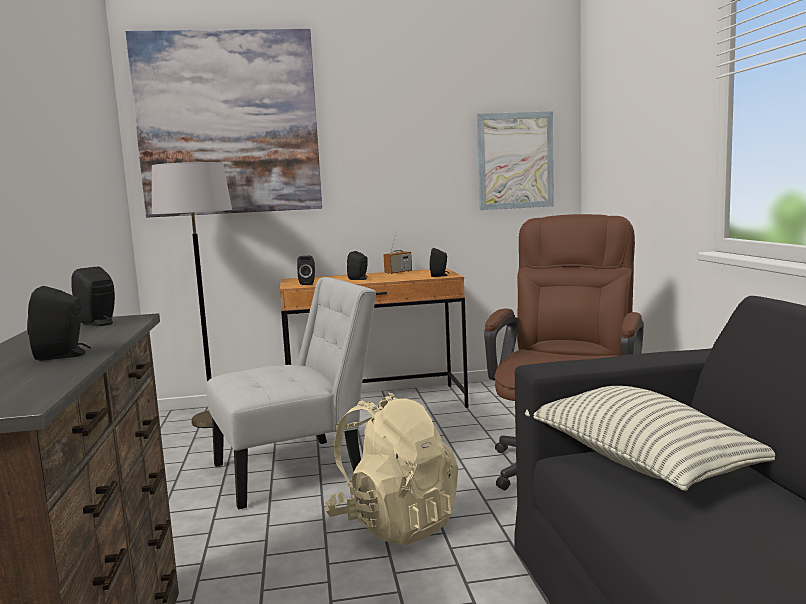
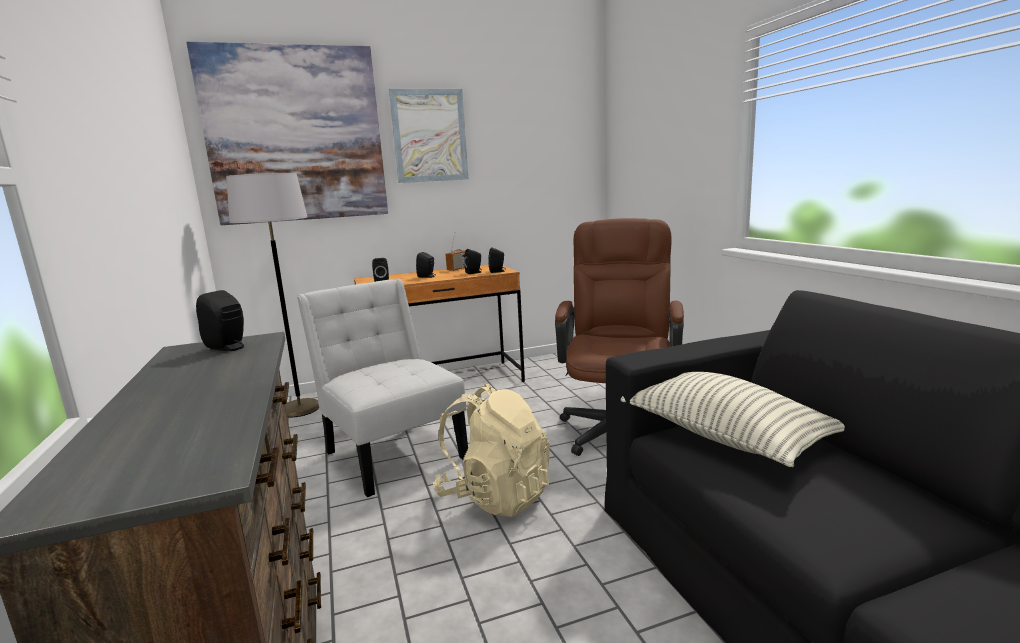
camera: 10 degrees left, 5 degrees up
black speaker [27,286,91,361] -> black speaker moved to [464,249,482,274]
white chair [206,277,376,509] -> white chair turned 90 degrees counterclockwise [297,279,468,497]
picture [477,111,554,210] -> picture moved to [389,89,468,183]

